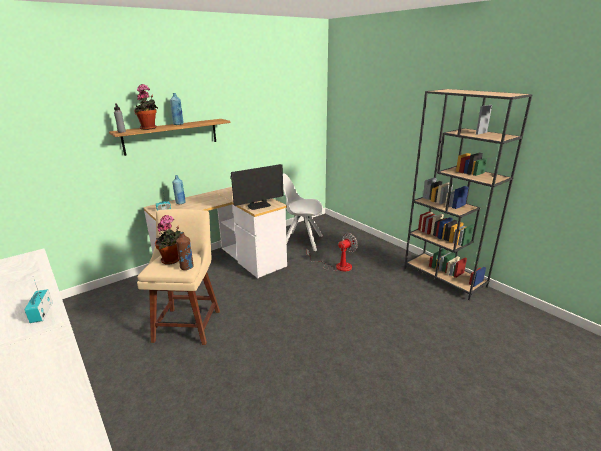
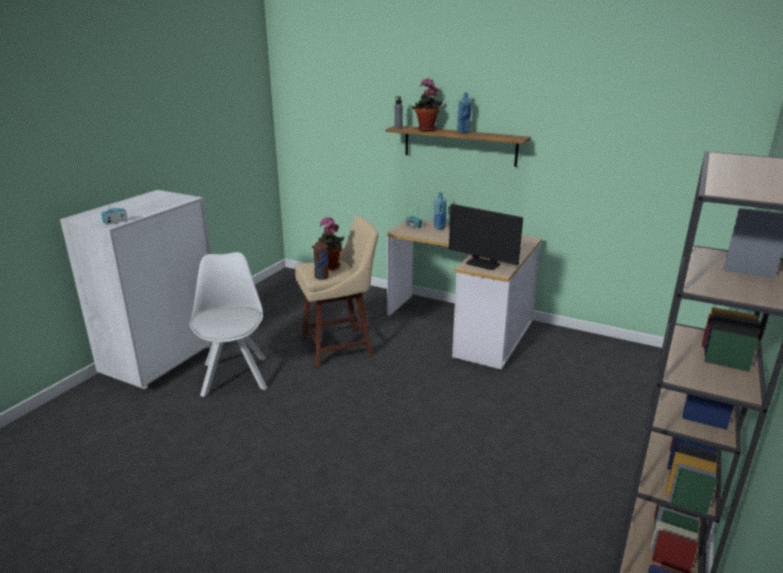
camera: 65 degrees right, 0 degrees up
white chair [283,174,323,251] -> white chair moved to [190,252,267,397]
fan [306,233,358,272] -> none

